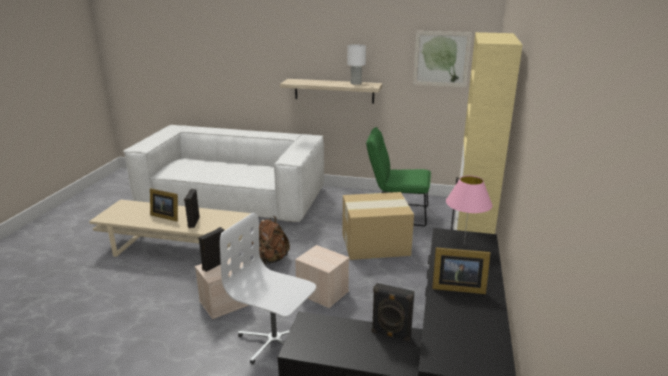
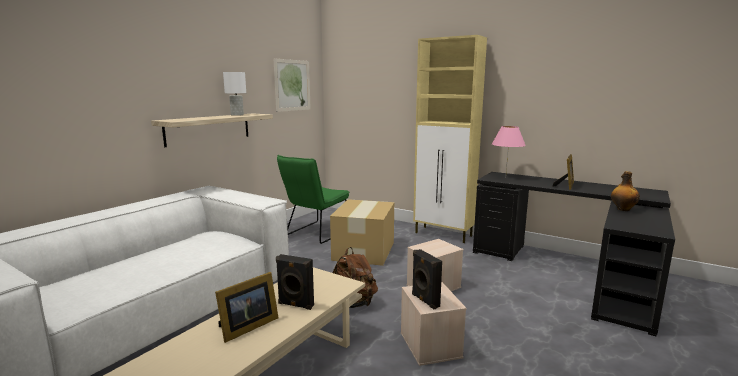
camera: 70 degrees left, 10 degrees down
white office chair [220,213,316,364] -> none
black speaker [372,283,414,341] -> bottle [611,171,640,211]

